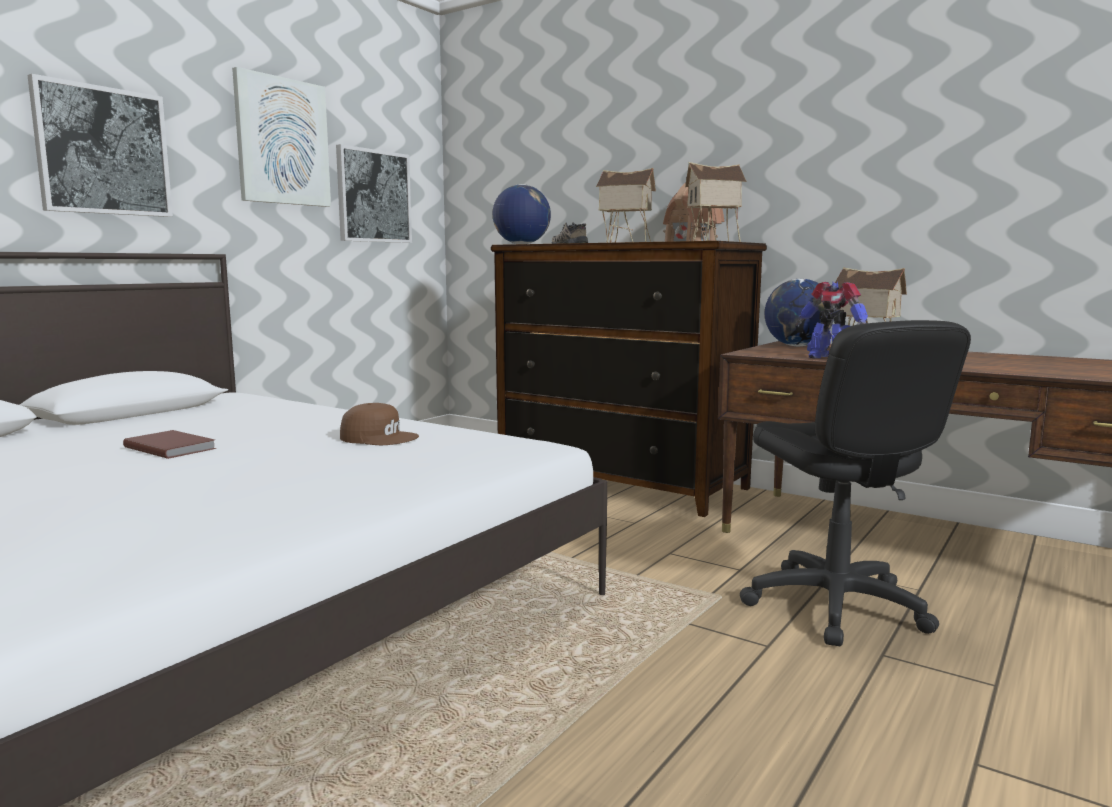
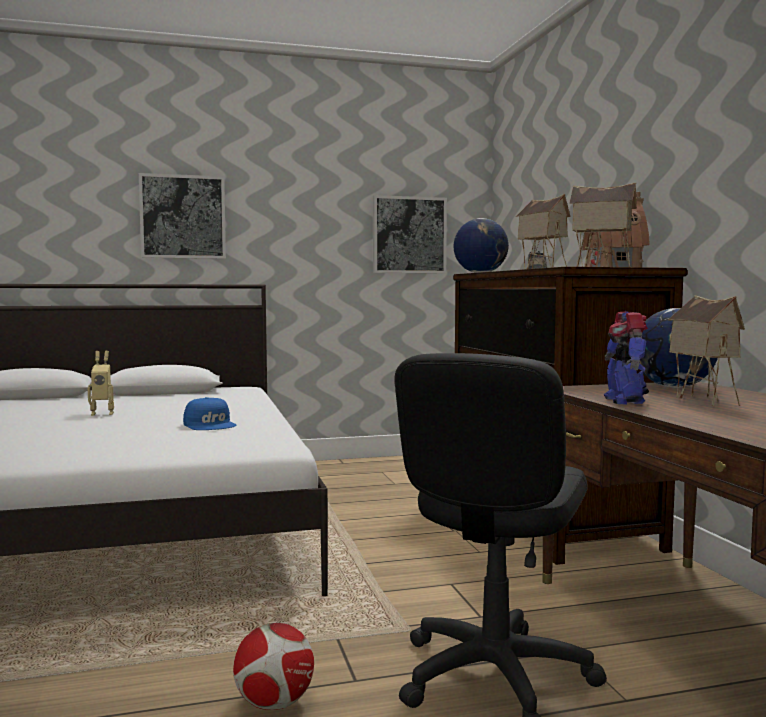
camera: 40 degrees right, 5 degrees down
brown book [123,430,216,459] -> toy robot [87,351,114,416]
picture [232,67,331,207] -> none
brown cap [340,403,419,445] -> blue cap [183,397,236,430]
none -> football [233,623,314,710]

